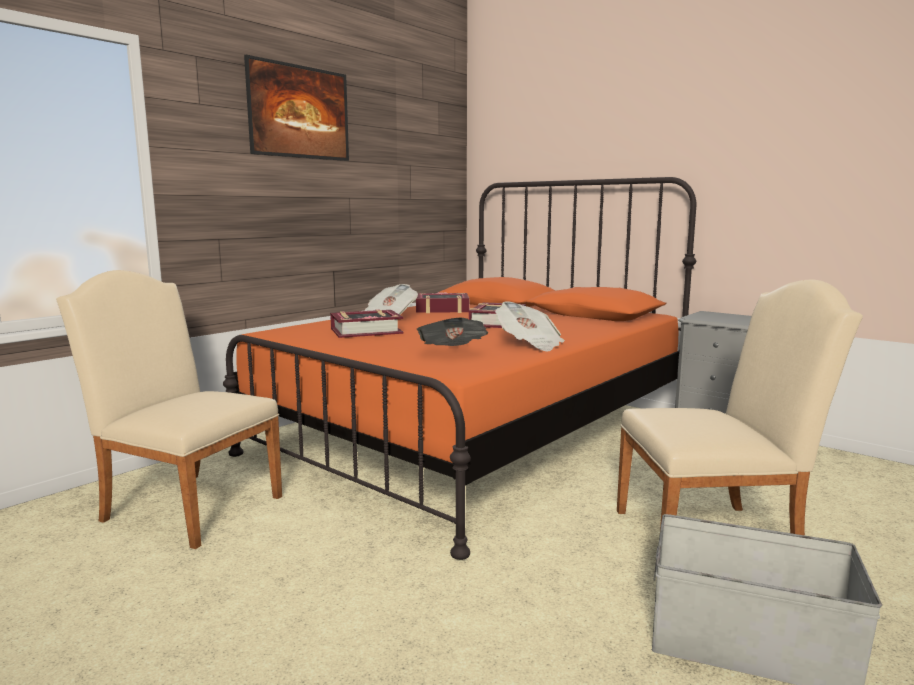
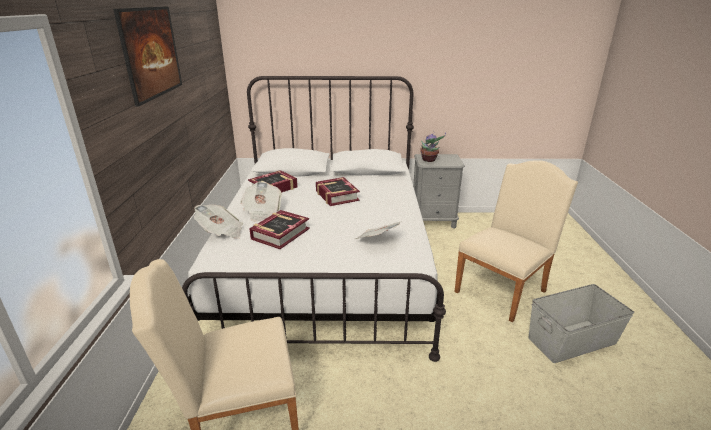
camera: 40 degrees left, 15 degrees up
orange bed [223,177,696,560] -> white bed [182,76,446,362]
newspaper [495,301,565,352] -> newspaper moved to [194,204,243,239]
none -> potted plant [420,132,446,162]

